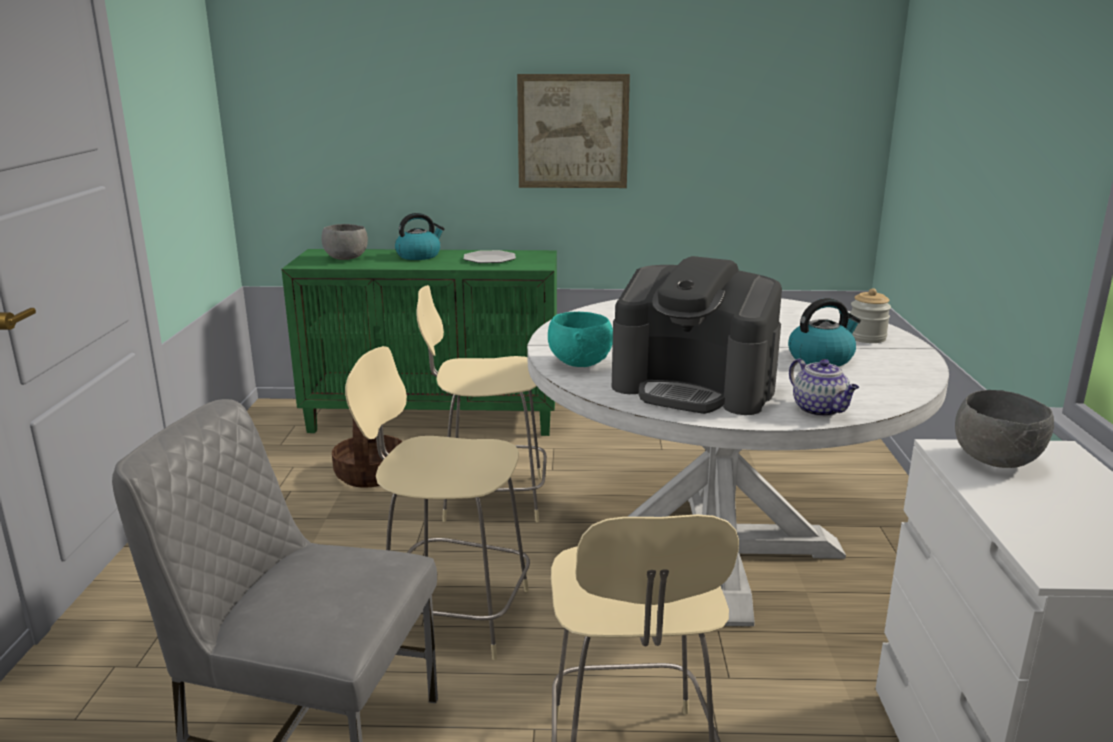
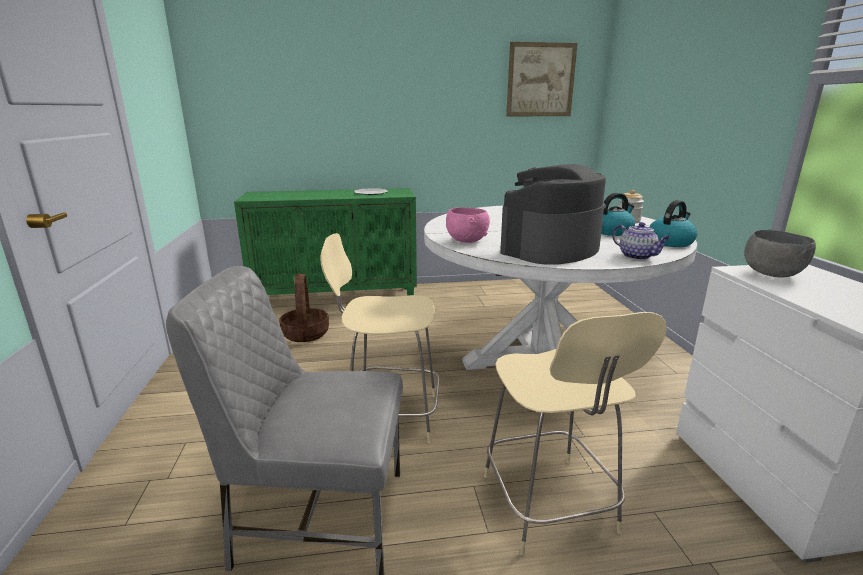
camera: 10 degrees left, 0 degrees up
grey bowl [321,224,368,260] -> none
kettle [395,213,445,260] -> kettle moved to [649,200,697,247]
beige stool [416,285,547,522] -> none
picture [517,74,630,188] -> picture moved to [506,42,578,116]
turquoise bowl [548,312,613,367] -> pink bowl [446,207,490,243]
coffee machine [612,256,782,415] -> coffee machine turned 120 degrees clockwise [500,164,606,265]

